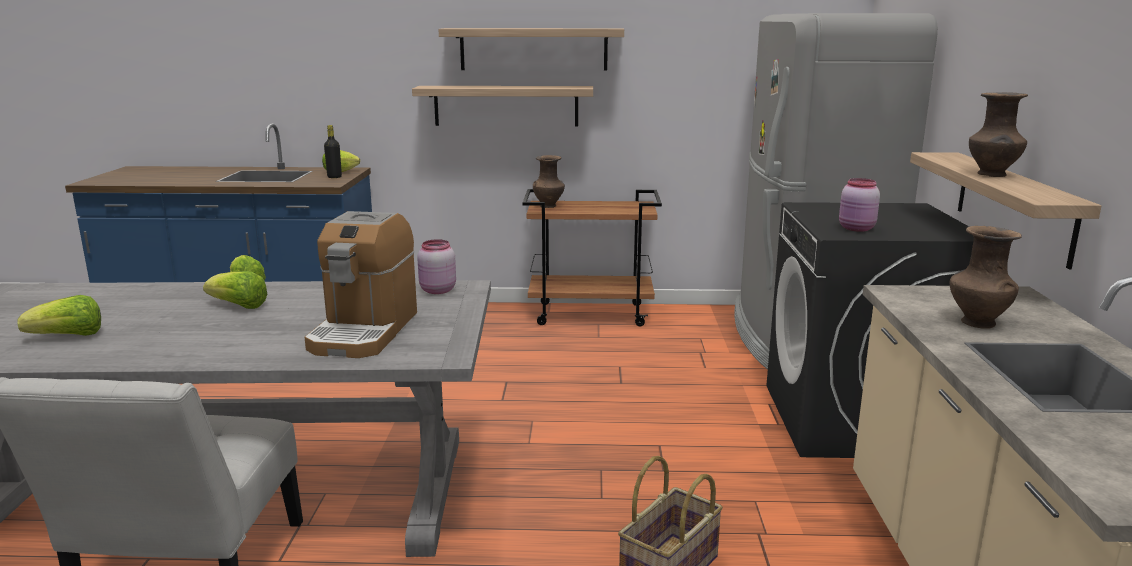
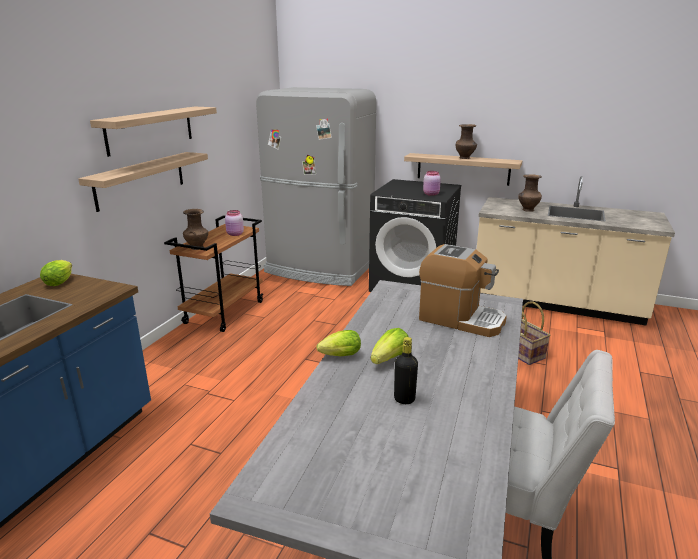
camera: 70 degrees left, 5 degrees up
lettuce [17,295,101,336] -> none
black bottle [324,125,342,178] -> black bottle moved to [394,337,418,404]
pink jar [417,239,456,294] -> pink jar moved to [225,210,244,236]

